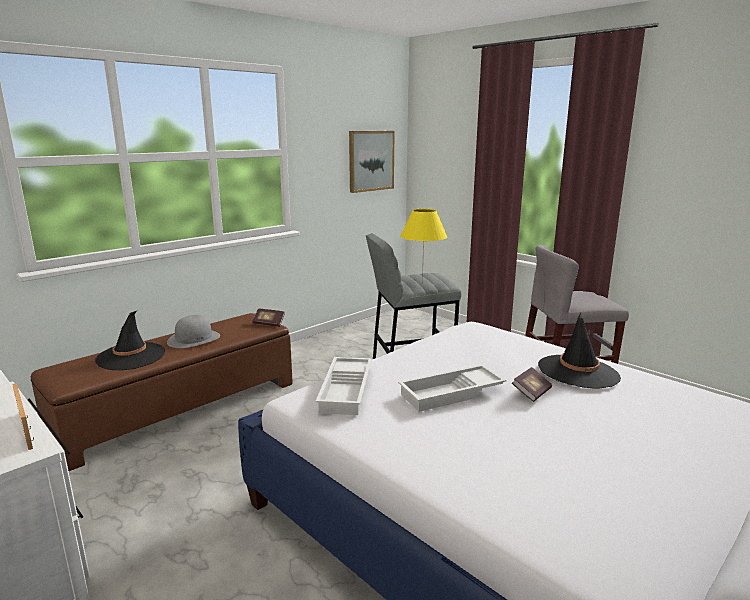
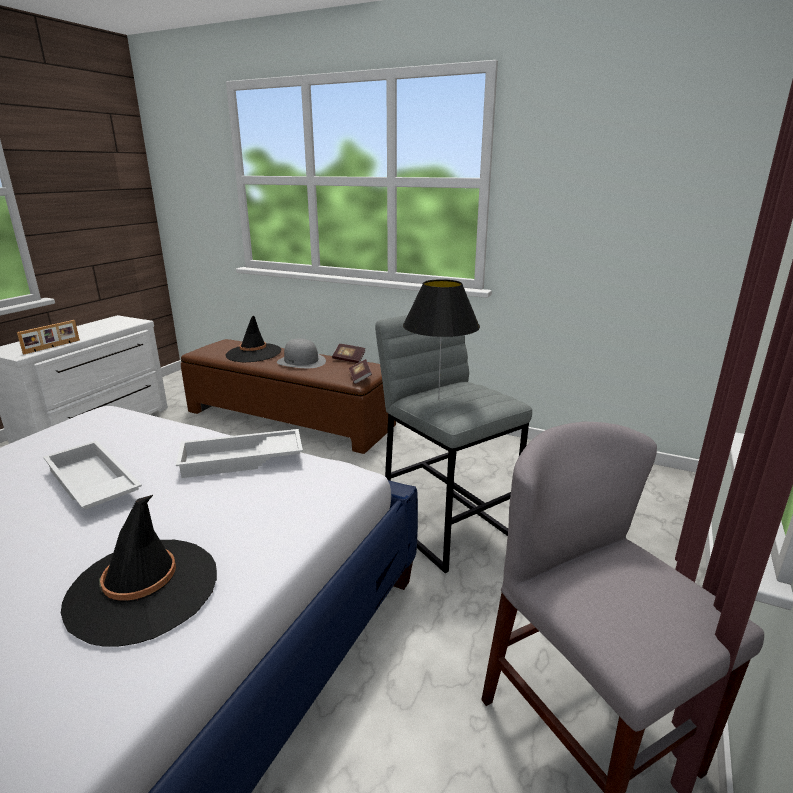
camera: 70 degrees right, 5 degrees up
white tray [316,357,372,415] -> white tray moved to [176,429,303,478]
picture [349,131,395,193] -> none
yellow table lamp [400,209,447,284] -> black table lamp [403,279,480,400]
book [512,367,552,402] -> book moved to [332,344,365,363]

